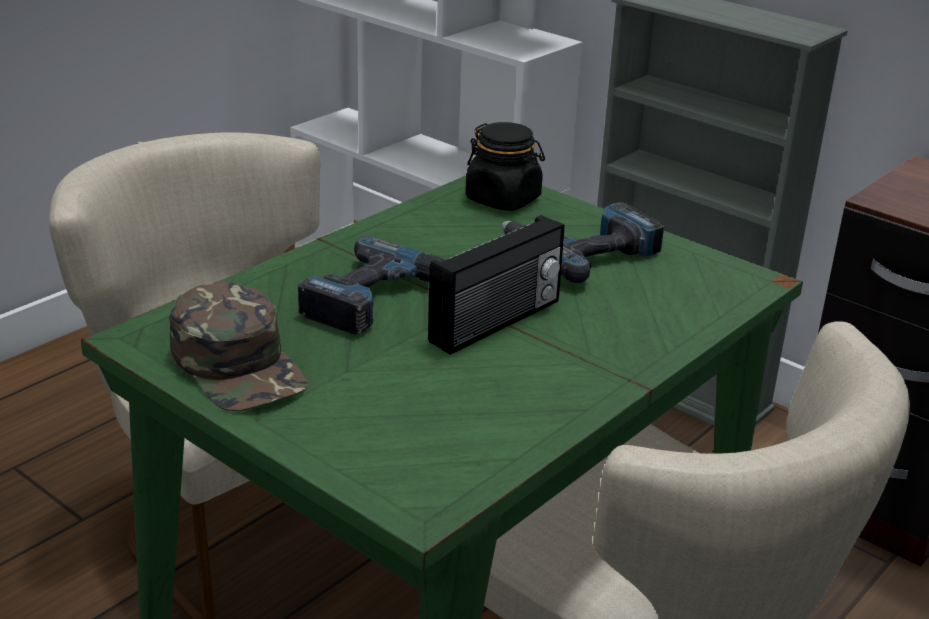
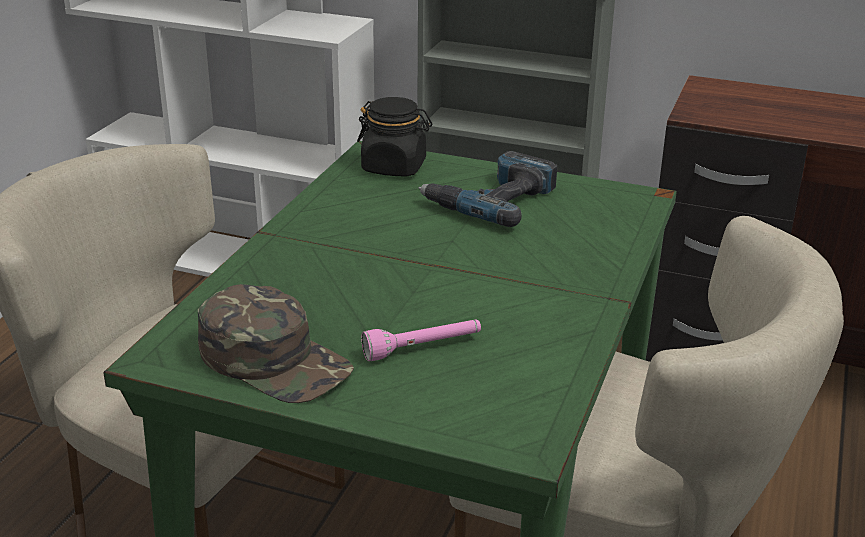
camera: 20 degrees left, 0 degrees up
power drill [298,236,445,334] -> none
radio [428,215,565,355] -> none
none -> pink flashlight [361,320,481,361]

